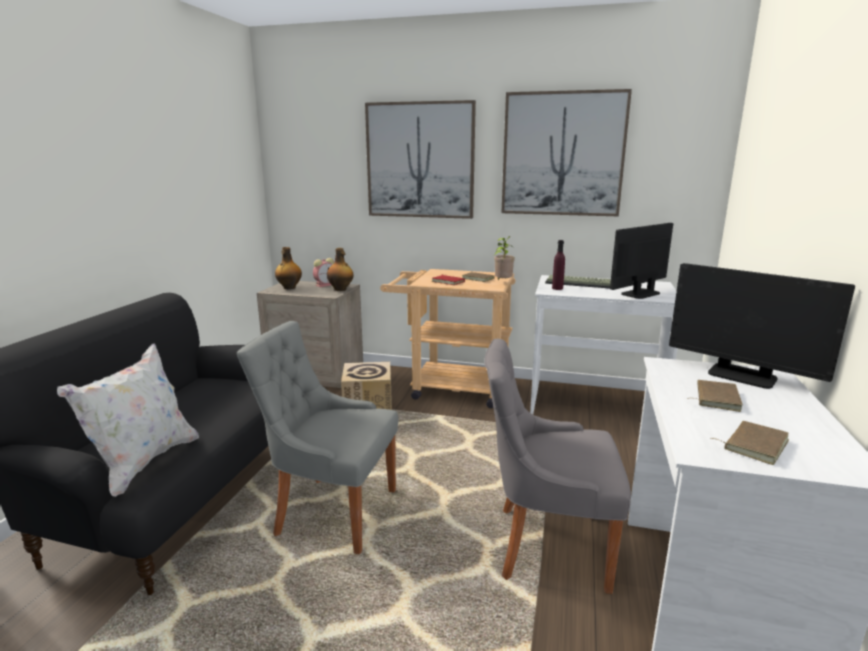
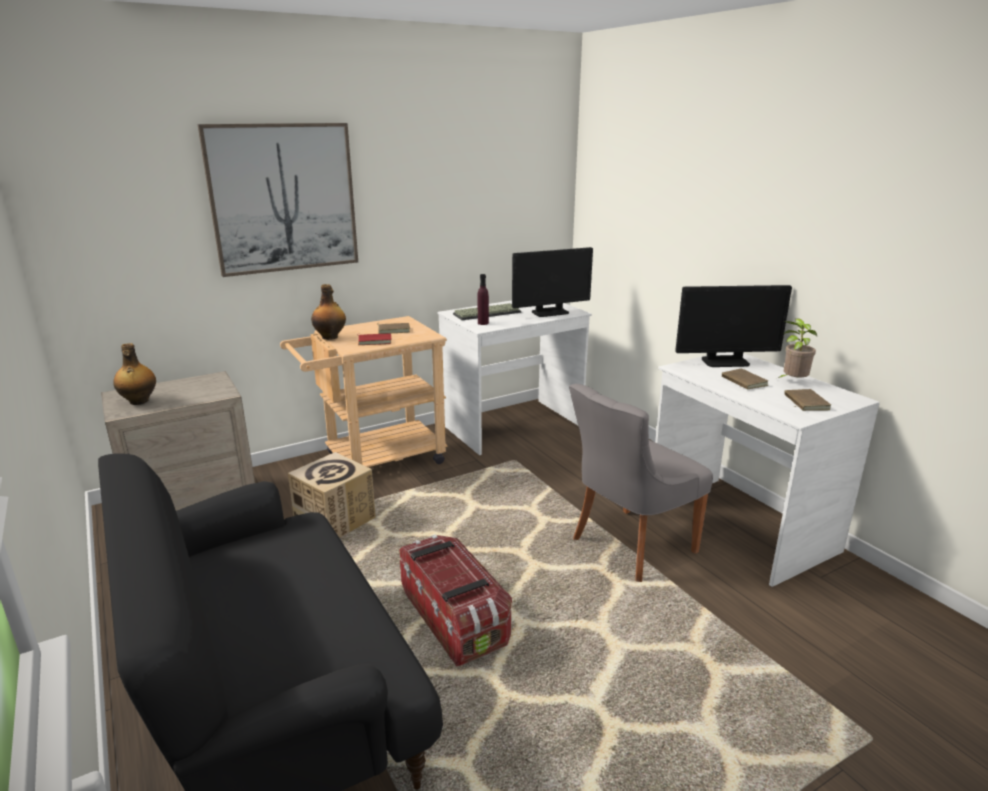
camera: 45 degrees left, 5 degrees up
white pillow [57,343,199,497] -> none
grey chair [237,321,398,554] -> storage box [399,535,512,666]
alarm clock [313,258,334,287] -> none
bottle [327,248,354,291] -> bottle moved to [311,284,346,340]
potted plant [494,236,515,280] -> potted plant moved to [778,318,817,378]
picture [501,89,632,216] -> none
monitor [610,223,673,299] -> monitor turned 120 degrees counterclockwise [512,247,593,317]

